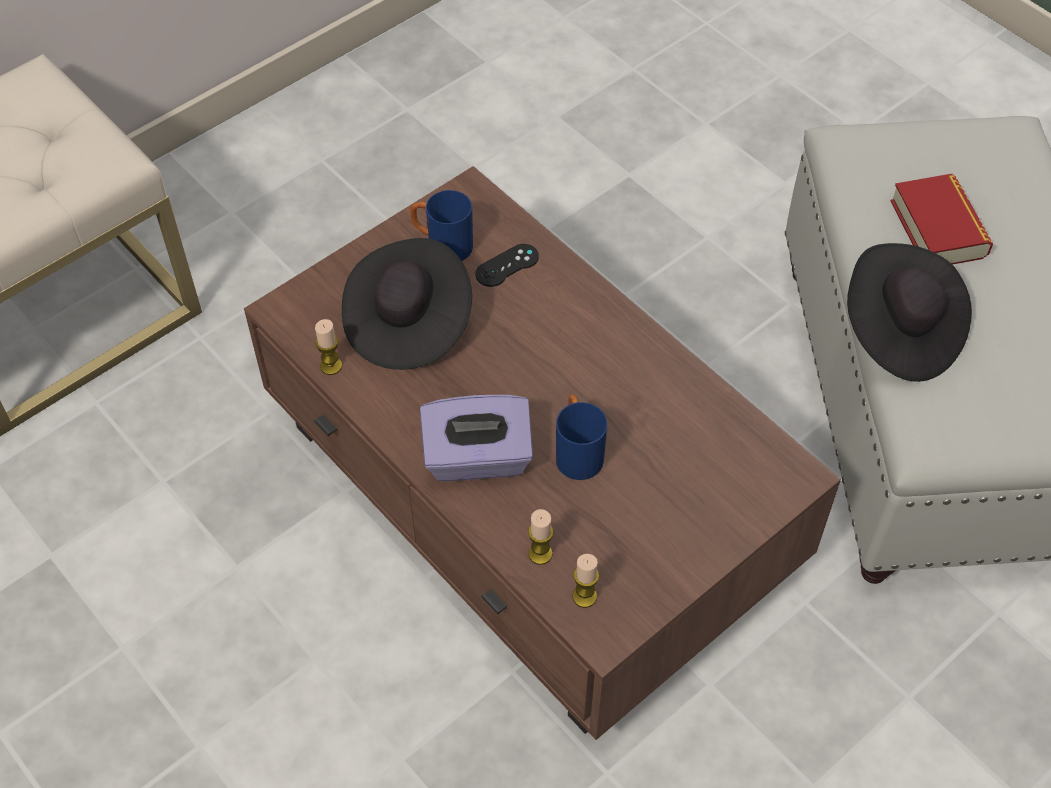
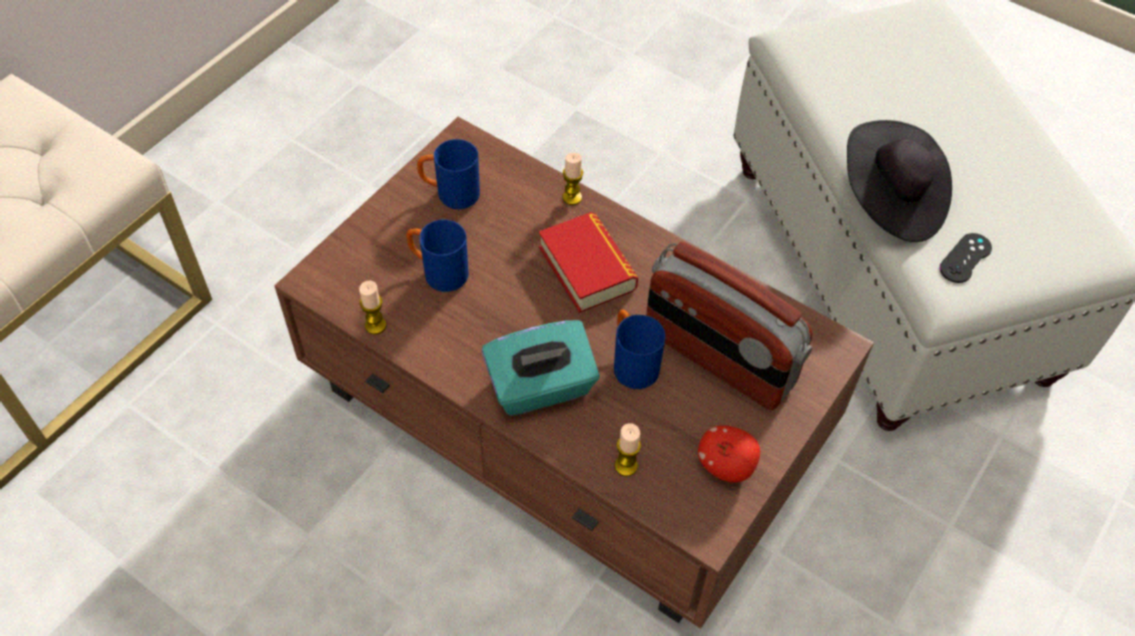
camera: 15 degrees left, 0 degrees up
black hat [342,238,472,370] -> blue mug [407,219,468,292]
purple tissue box [420,395,533,481] -> turquoise tissue box [482,320,600,416]
black game controller [475,244,539,287] -> black game controller moved to [940,233,992,283]
candle [573,554,599,608] -> candle moved to [562,152,583,205]
book [890,174,993,265] -> book moved to [539,212,638,313]
none -> radio [646,242,813,410]
none -> apple [698,426,760,483]

